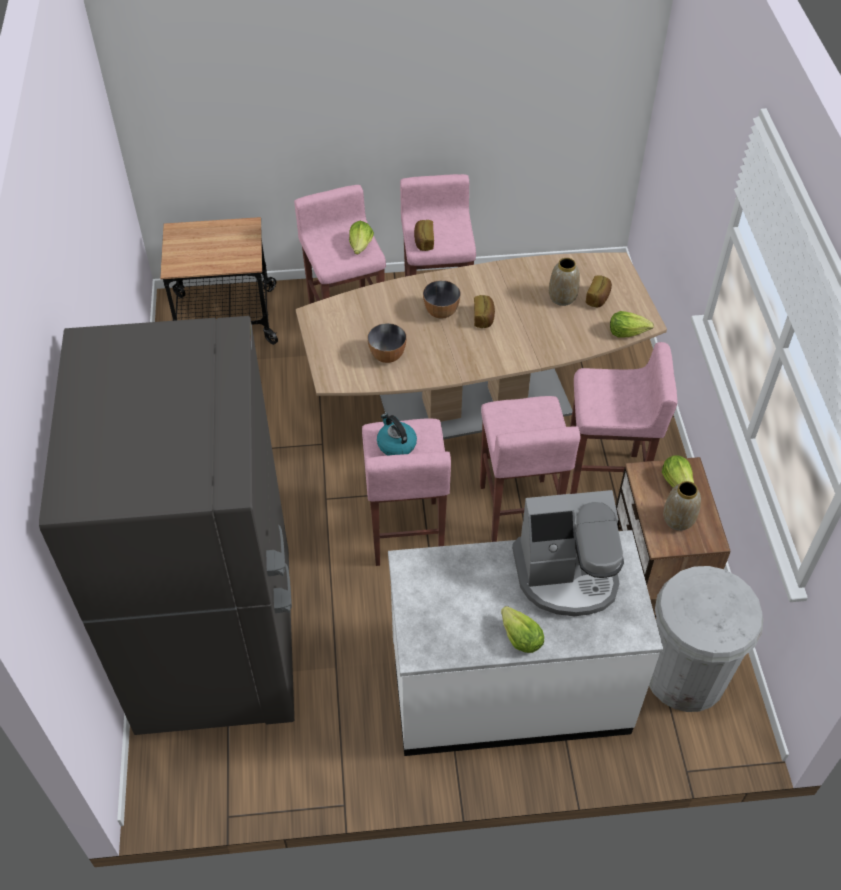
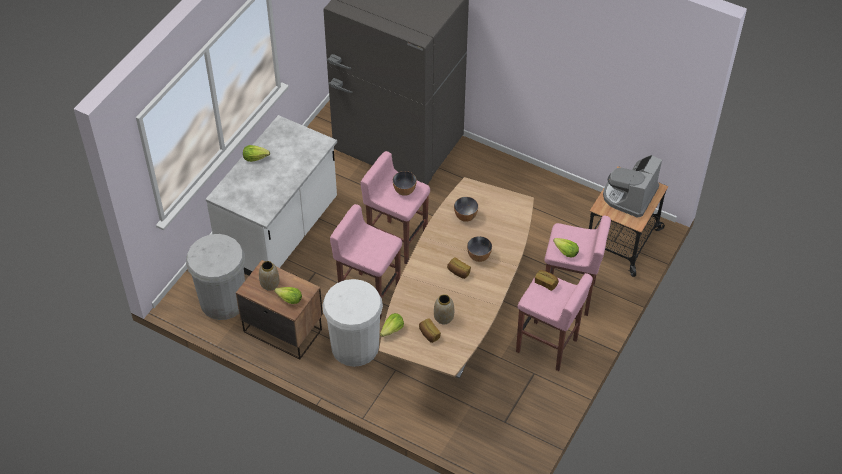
camera: 125 degrees right, 0 degrees up
kettle [377,413,417,456] -> bowl [393,171,417,196]
coffee machine [512,490,624,616] -> coffee machine moved to [603,155,662,218]
pink stool [570,342,677,494] -> white trash can [322,279,383,367]

